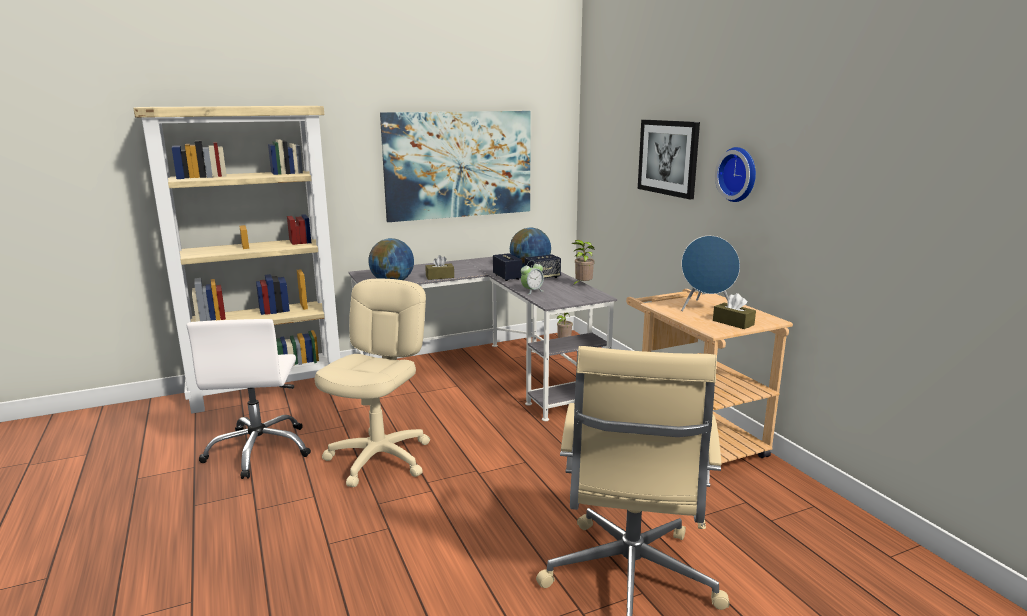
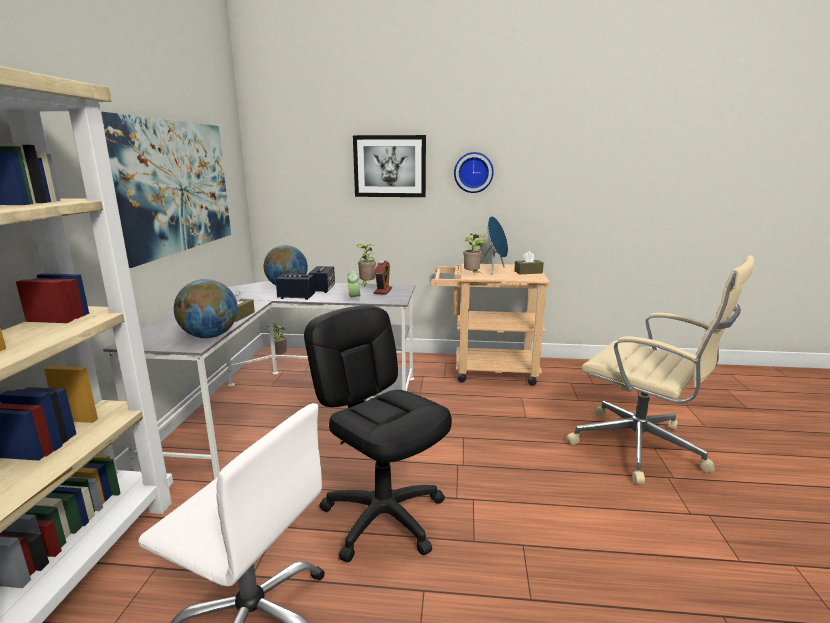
camera: 60 degrees left, 0 degrees up
beige office chair [315,279,430,487] -> black office chair [304,305,452,562]
none -> alarm clock [374,260,392,295]
none -> potted plant [463,234,486,275]

